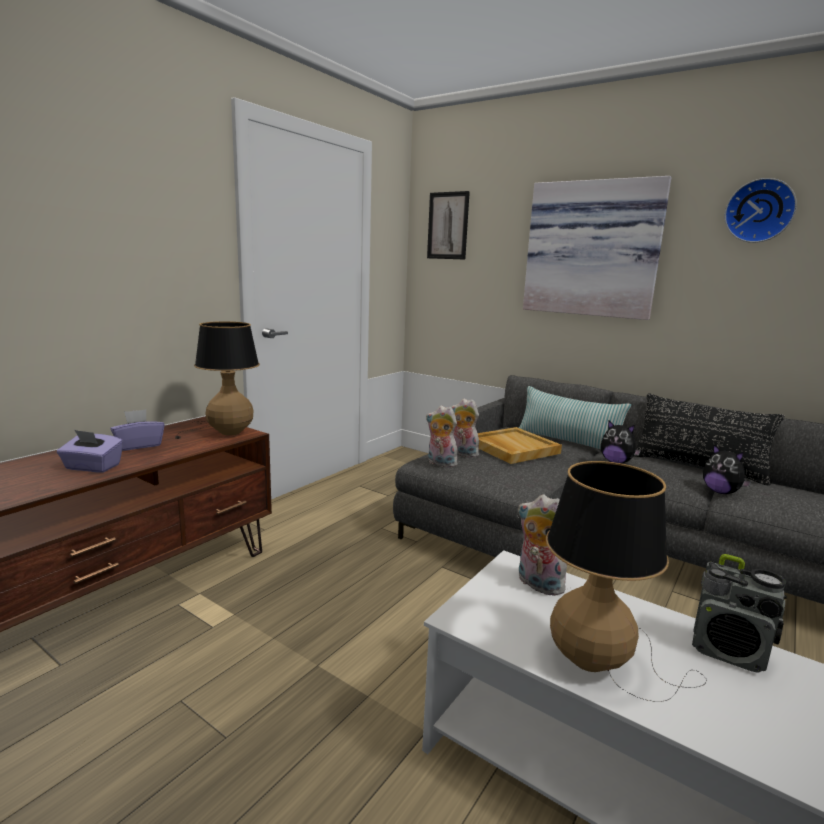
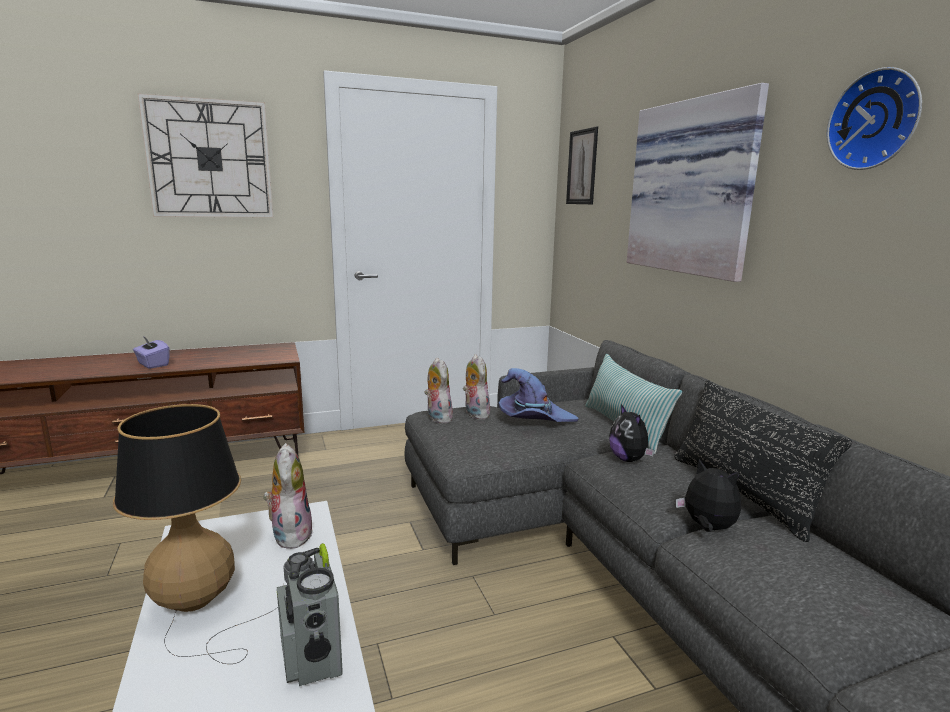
camera: 35 degrees right, 0 degrees up
purple tissue box [110,409,165,451] -> none
table lamp [175,321,260,439] -> none
beige tray [478,427,562,464] -> purple hat [498,368,579,422]
plush toy [703,445,751,494] -> plush toy turned 135 degrees clockwise [676,459,741,532]
none -> wall clock [138,93,273,218]

